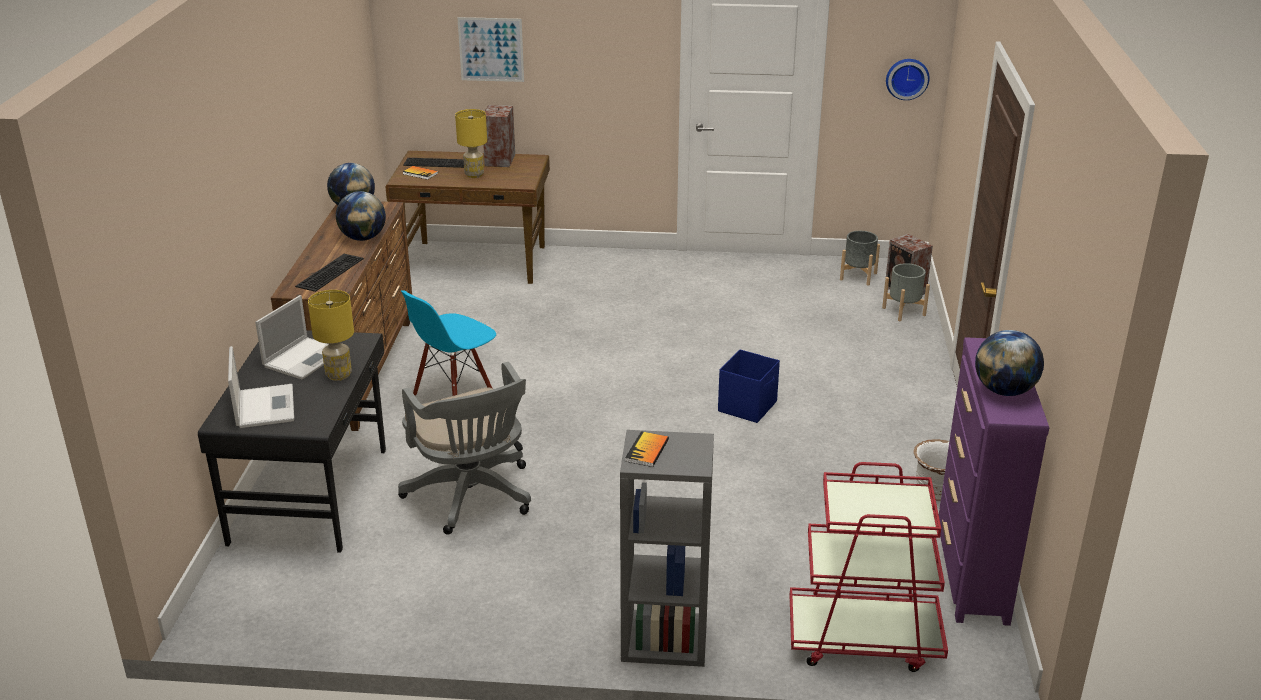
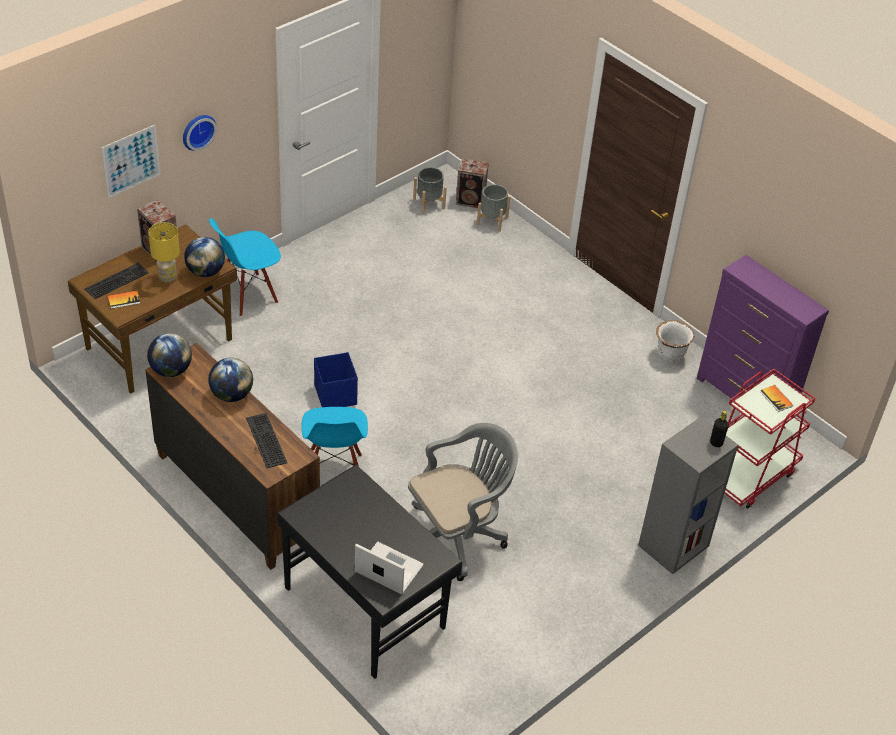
camera: 50 degrees left, 15 degrees up
laptop [255,295,328,379] -> none
yellow table lamp [308,290,354,381] -> none
grey office chair [398,362,531,535] -> grey office chair turned 45 degrees counterclockwise [408,423,518,581]
book [625,431,669,467] -> book moved to [760,385,793,412]
blue storage box [718,349,780,423] -> blue storage box moved to [314,352,358,407]
wall clock [886,59,930,100] -> wall clock moved to [183,115,217,151]
globe [975,330,1044,396] -> globe moved to [184,237,225,277]
none -> blue chair [209,218,281,317]
none -> black bottle [710,411,729,447]

